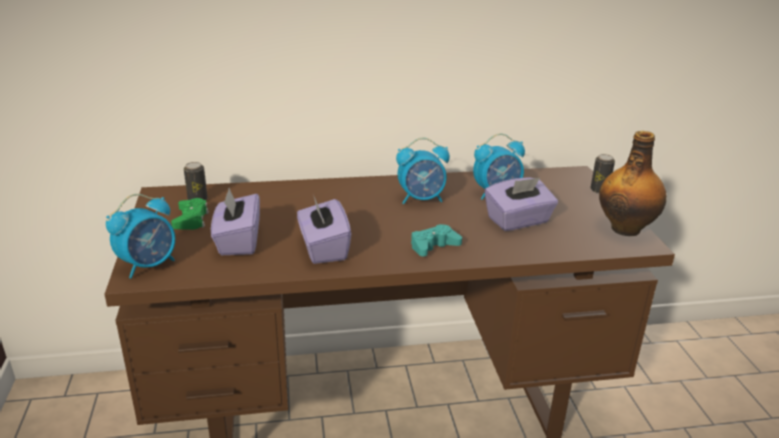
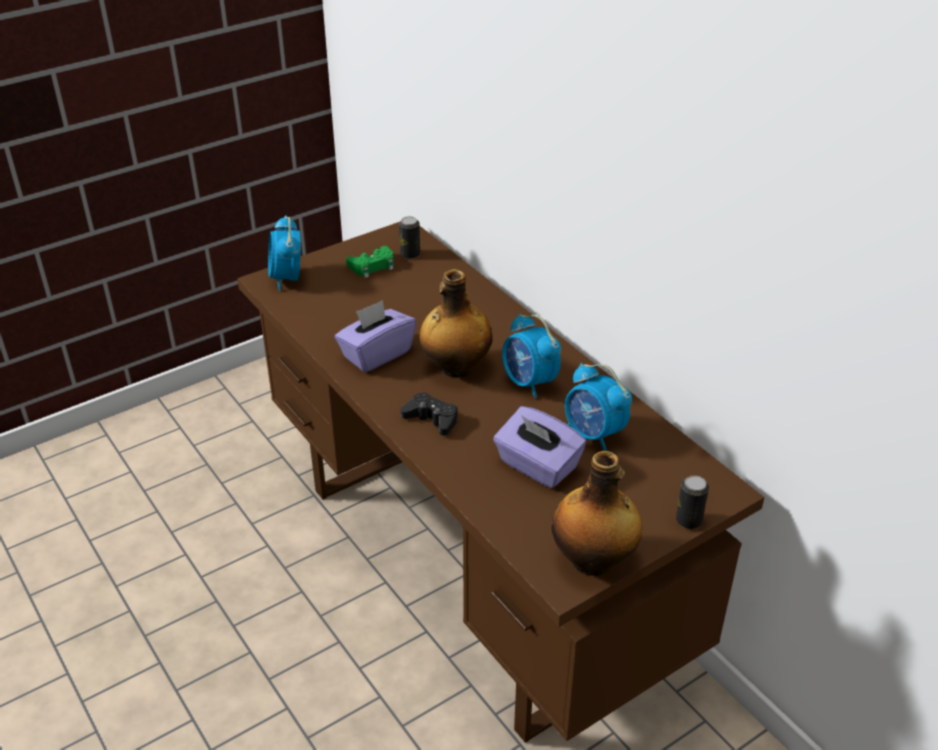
camera: 65 degrees right, 10 degrees up
alarm clock [106,194,175,279] -> alarm clock turned 60 degrees clockwise [268,215,301,291]
purple tissue box [211,188,260,255] -> none
turquoise game controller [411,224,462,256] -> black game controller [400,392,458,436]
none -> bottle [419,269,493,377]

